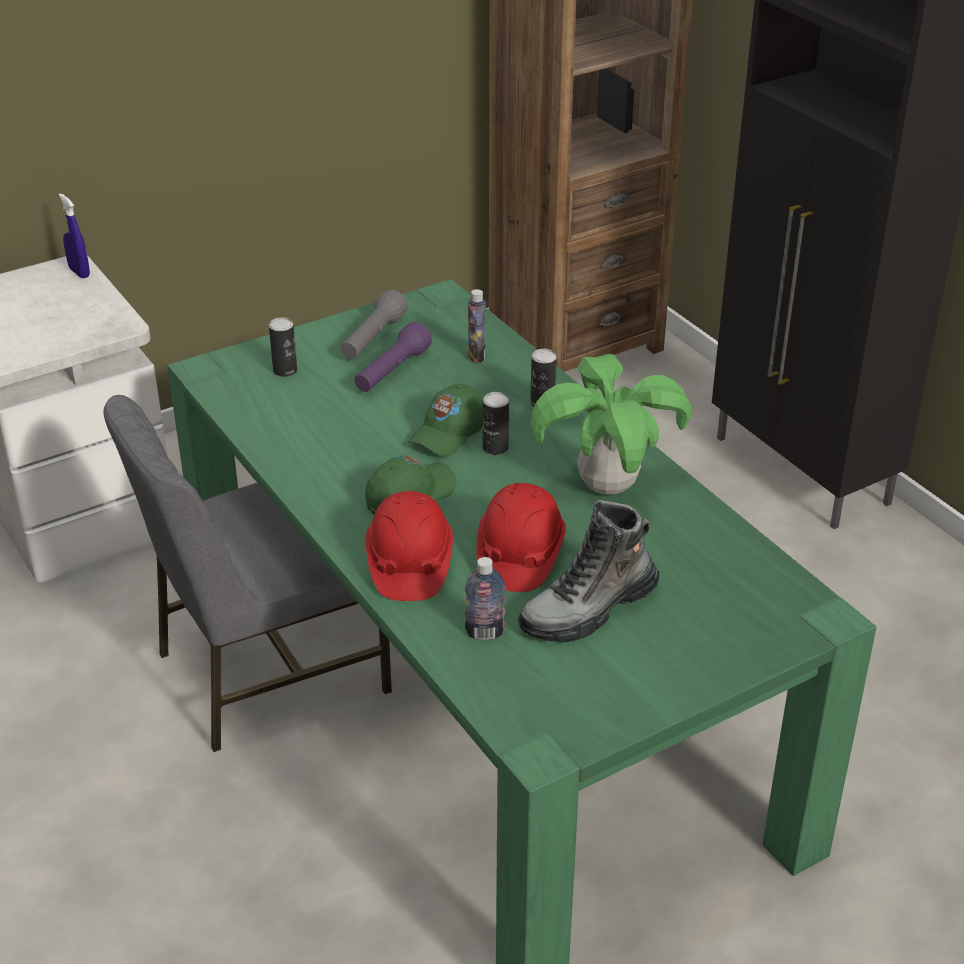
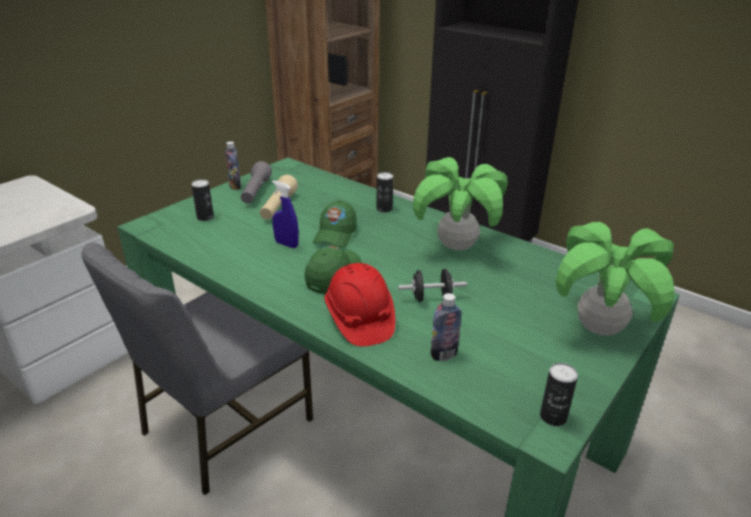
camera: 20 degrees left, 5 degrees down
blue spray bottle [59,193,90,278] -> blue spray bottle moved to [272,180,299,248]
purple flashlight [354,322,432,392] -> beige flashlight [260,175,298,220]
bottle [468,289,486,363] -> bottle moved to [225,141,241,190]
red hard hat [477,483,566,592] -> black dumbbell [398,269,467,302]
can [483,392,509,455] -> can moved to [540,363,578,426]
boot [518,500,659,642] -> none
none -> potted plant [556,222,675,336]

